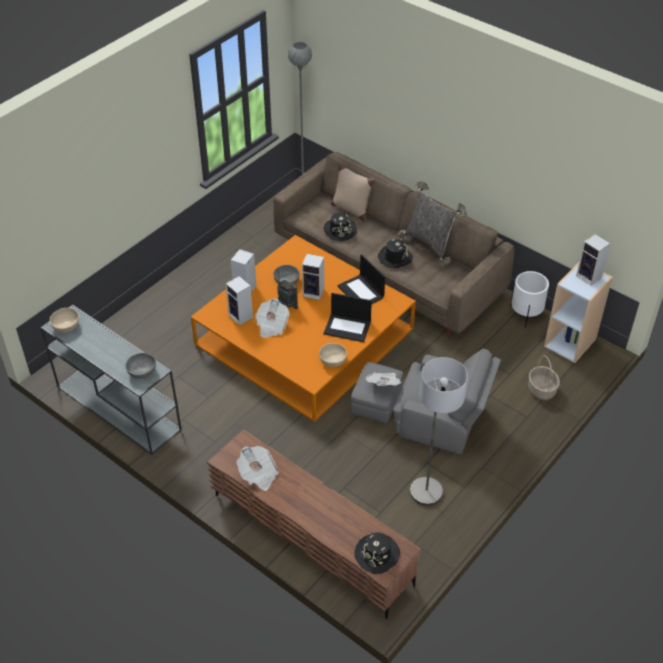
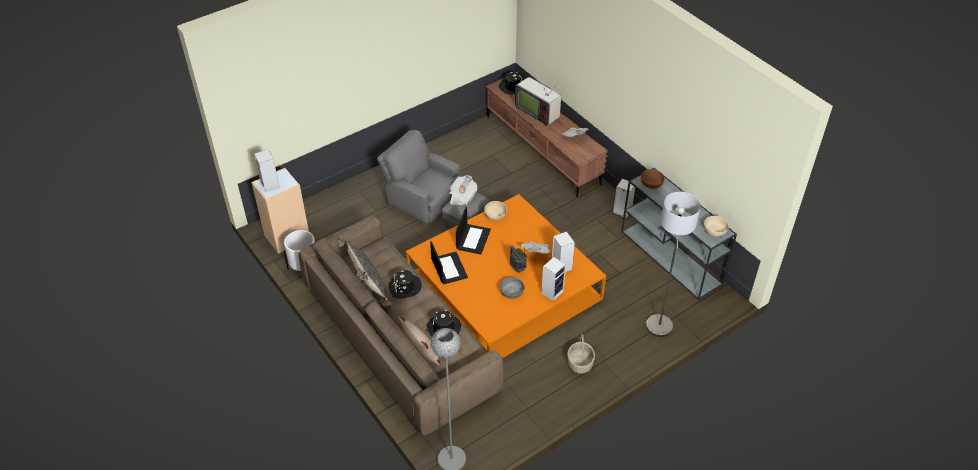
camera: 165 degrees left, 0 degrees up
grey bowl [125,353,156,379] -> brown bowl [641,169,665,189]
speaker [302,254,324,300] -> speaker moved to [613,178,635,218]
laptop [324,293,372,342] -> laptop turned 75 degrees clockwise [456,207,491,254]
grey floor lamp [410,357,468,506] -> grey floor lamp moved to [646,192,701,337]
basket [528,355,560,400] -> basket moved to [567,334,595,374]
none -> television [515,74,561,126]

